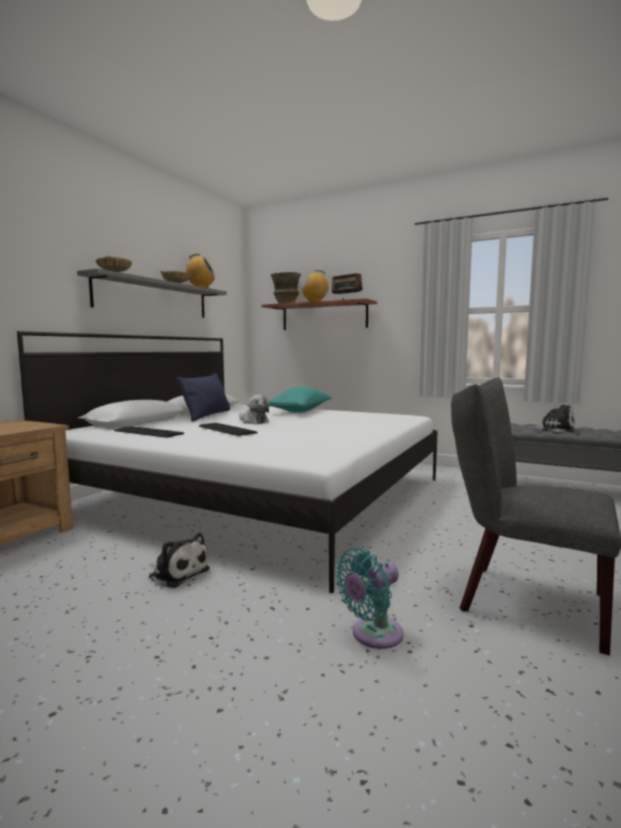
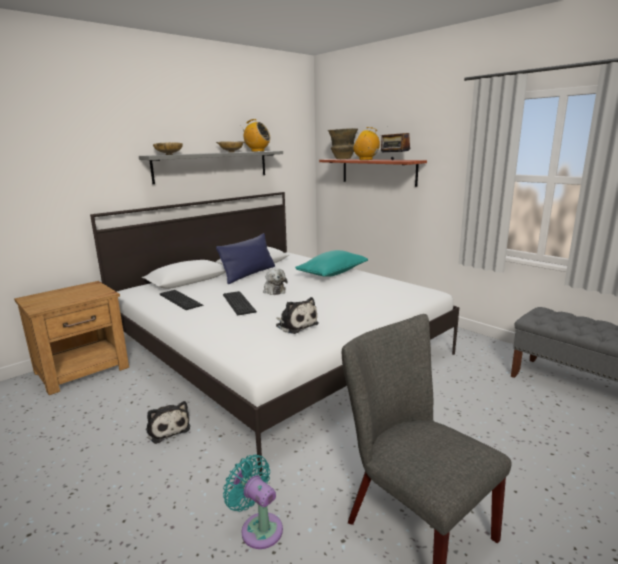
camera: 20 degrees right, 10 degrees up
turquoise fan [335,548,404,649] -> turquoise fan turned 60 degrees clockwise [223,455,283,549]
plush toy [529,405,575,433] -> plush toy moved to [276,297,319,334]

